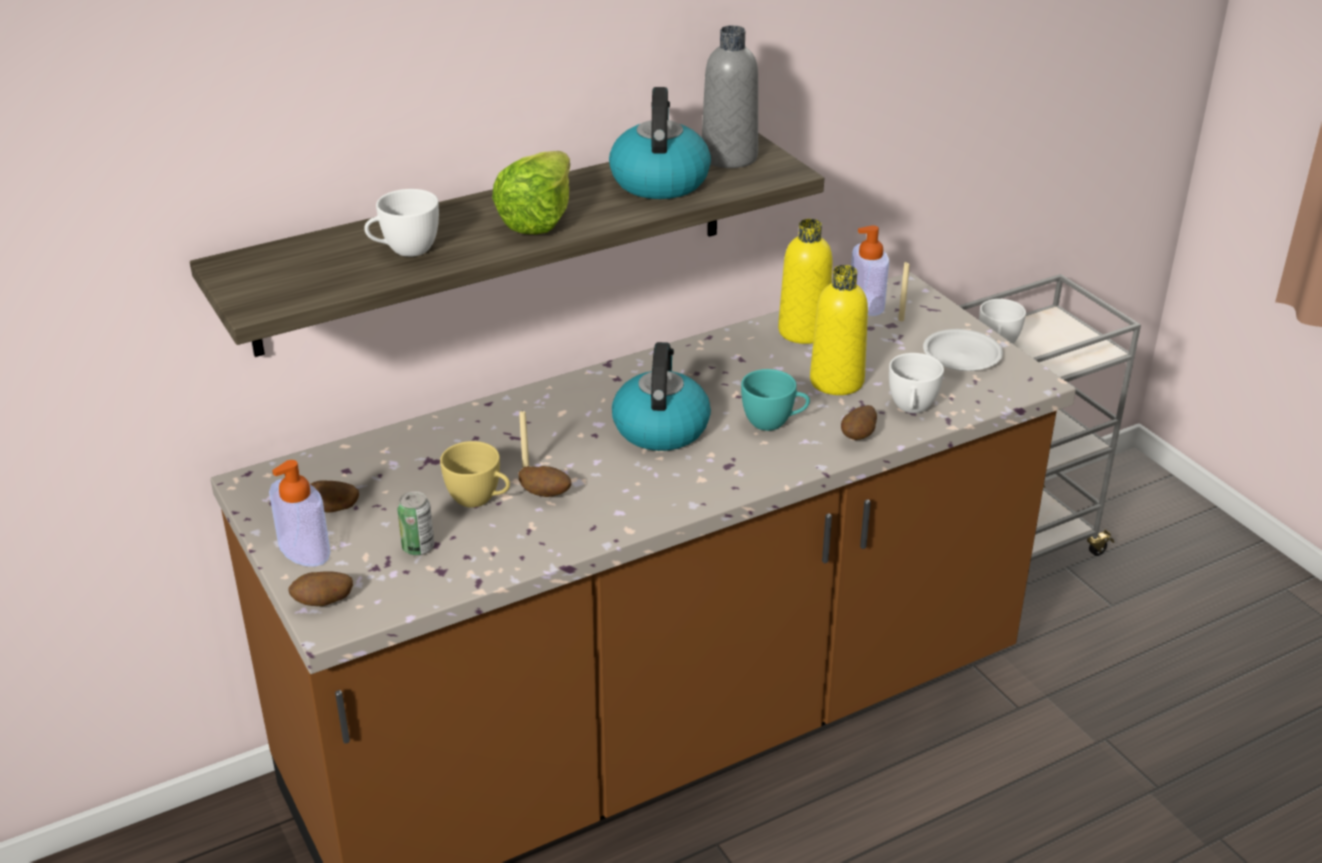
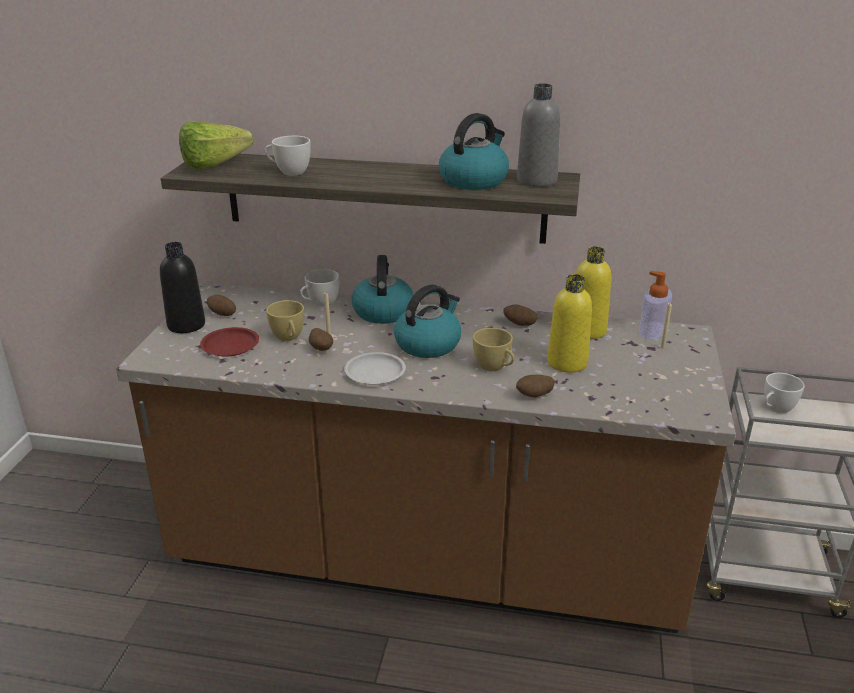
camera: 40 degrees right, 5 degrees down
soap dispenser [269,460,331,567] -> black bottle [160,242,205,333]
potato [288,571,353,606] -> potato moved to [503,304,538,326]
can [397,491,434,555] -> red plate [200,327,259,357]
lettuce [492,151,570,234] -> lettuce moved to [179,122,253,169]
turquoise cup [741,369,810,431] -> yellow cup [473,328,515,371]
white cup [889,353,944,413] -> white cup moved to [300,269,339,307]
white plate [923,329,1003,371] -> white plate moved to [344,352,406,385]
none -> kettle [351,255,414,324]

